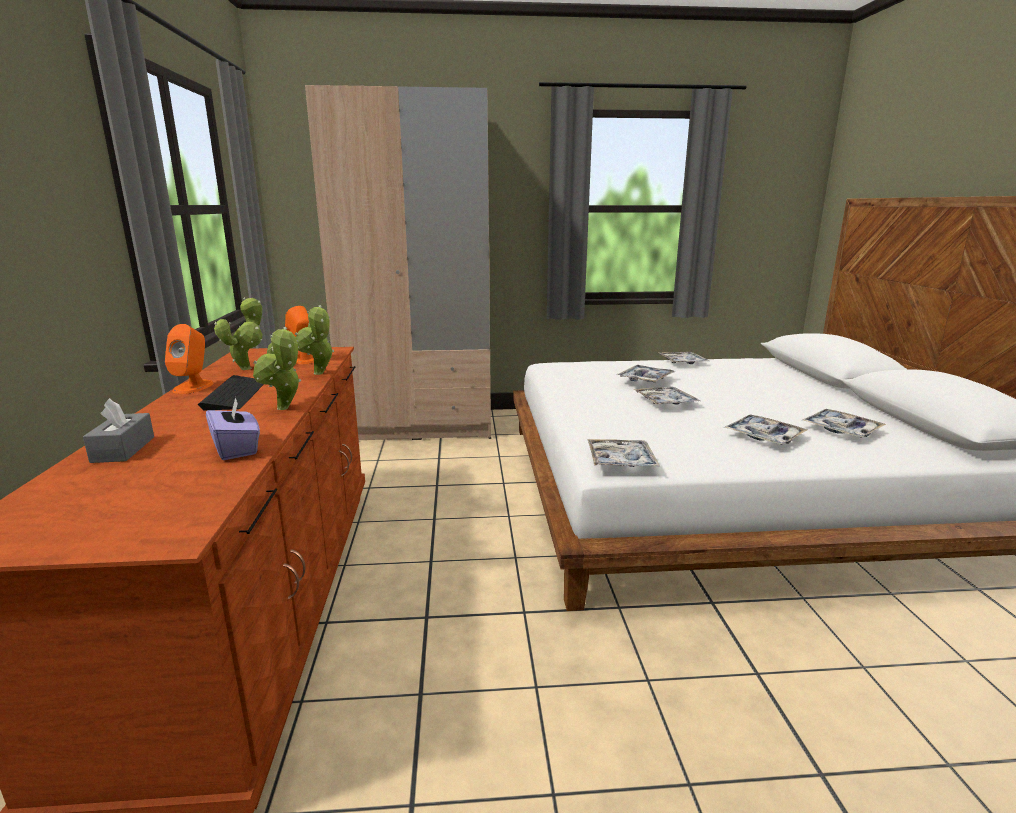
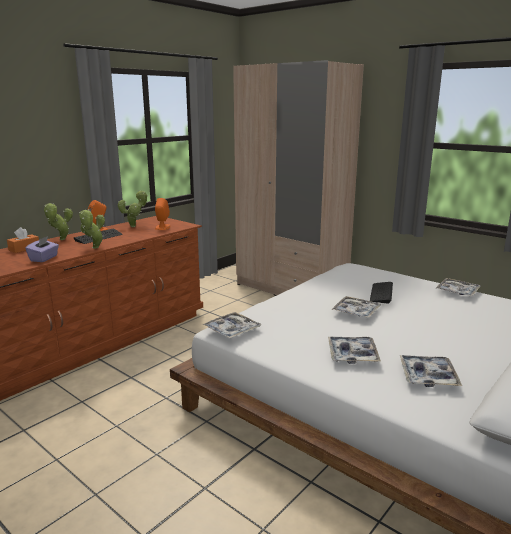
camera: 45 degrees right, 0 degrees up
grey tissue box [83,398,154,463] -> orange tissue box [7,227,39,253]
potted plant [295,305,335,375] -> potted plant moved to [44,203,73,240]
tray [617,365,675,383] -> keyboard [370,282,393,304]

